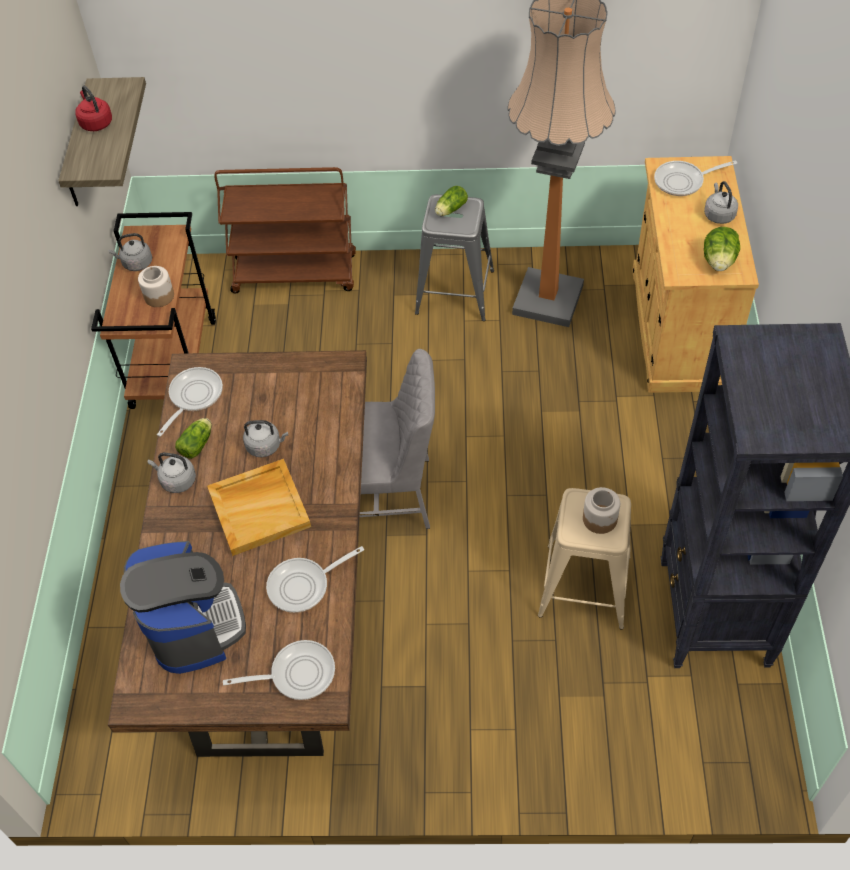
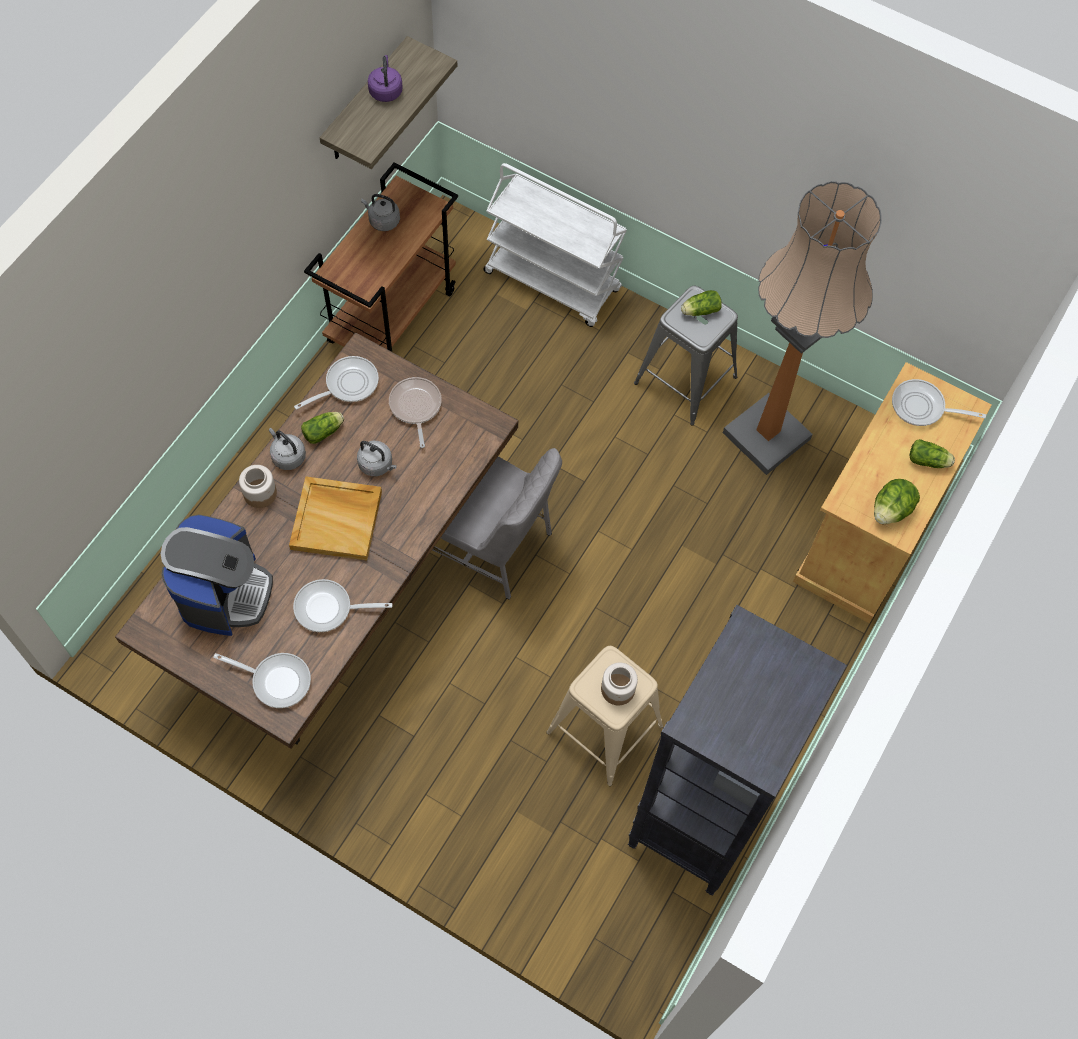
camera: 25 degrees right, 10 degrees up
red kettle [76,86,112,131] -> purple kettle [368,55,403,102]
jar [138,266,174,307] -> jar moved to [239,465,277,508]
brown cart [214,167,356,293] -> white cart [483,163,627,327]
grey kettle [704,181,738,224] -> lettuce [910,439,955,468]
none -> frying pan [389,377,442,448]

